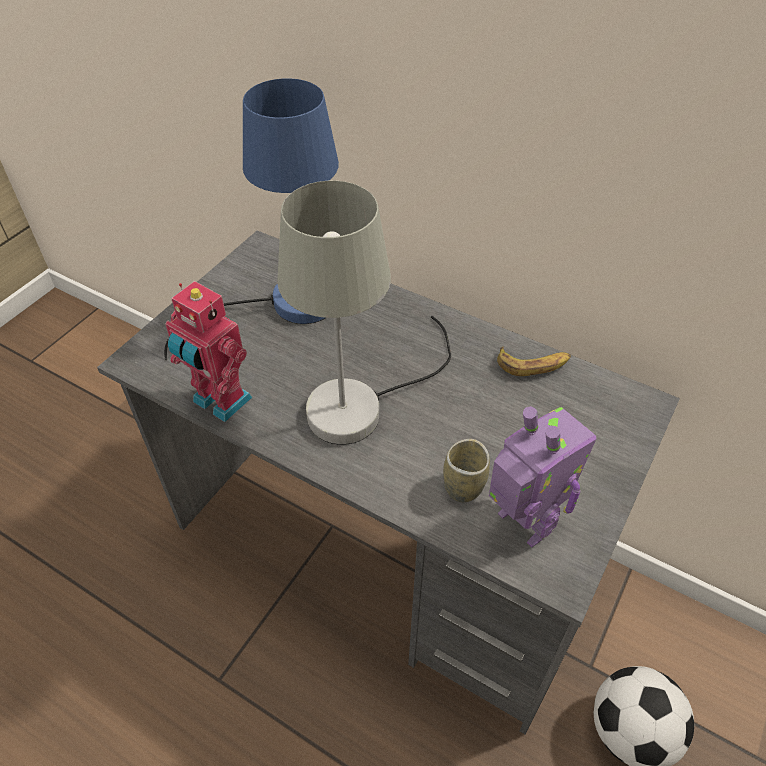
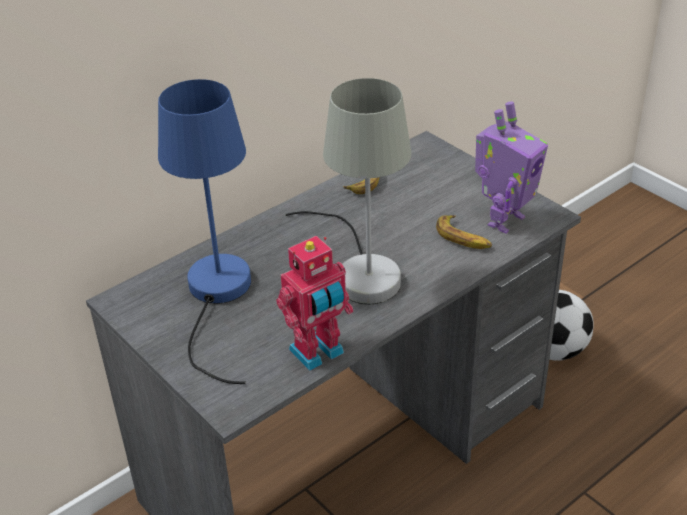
camera: 70 degrees left, 10 degrees down
cup [443,439,490,502] -> banana [436,215,492,249]
toy robot [489,406,596,547] -> toy robot turned 150 degrees clockwise [475,101,548,234]

